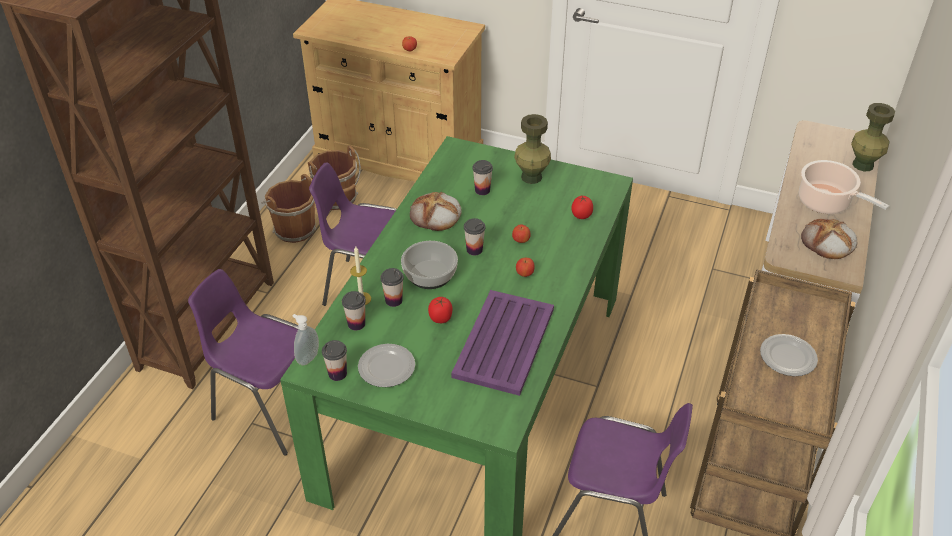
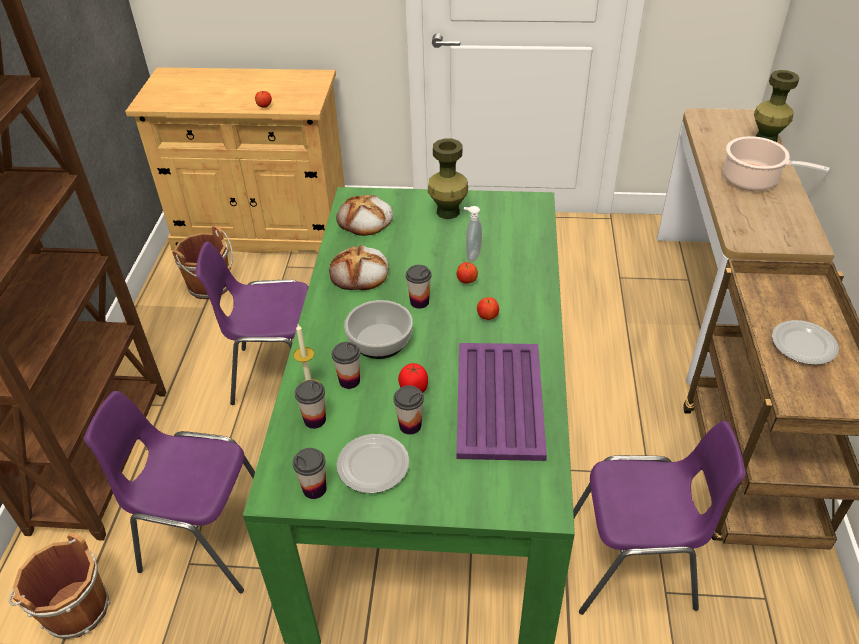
camera: 15 degrees left, 0 degrees up
brown bucket [261,174,316,243] -> brown bucket moved to [9,532,110,639]
soap dispenser [292,314,319,365] -> soap dispenser moved to [464,206,482,261]
cup [473,160,493,195] -> cup moved to [393,385,424,435]
tomato [571,196,593,219] -> none
bread [801,219,857,259] -> bread moved to [336,195,393,236]

